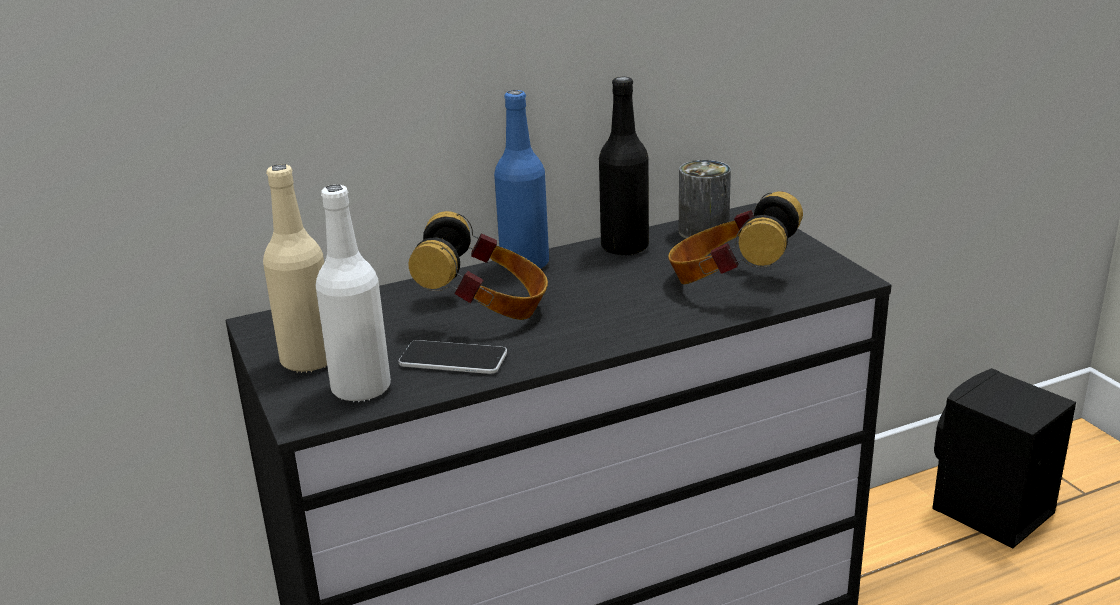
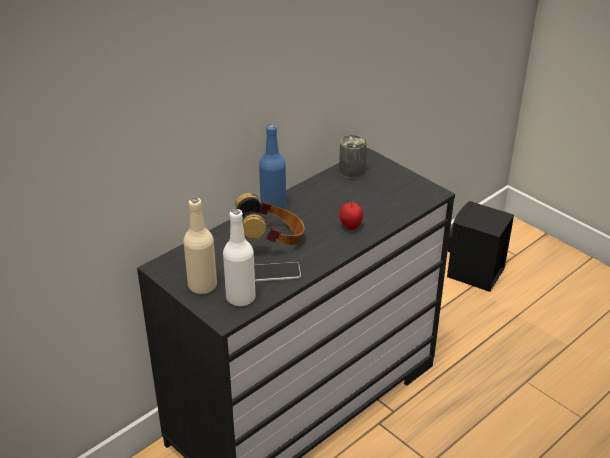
camera: 20 degrees left, 10 degrees up
black bottle [599,77,649,256] -> none
headphones [668,191,803,285] -> none
none -> apple [339,201,363,230]

